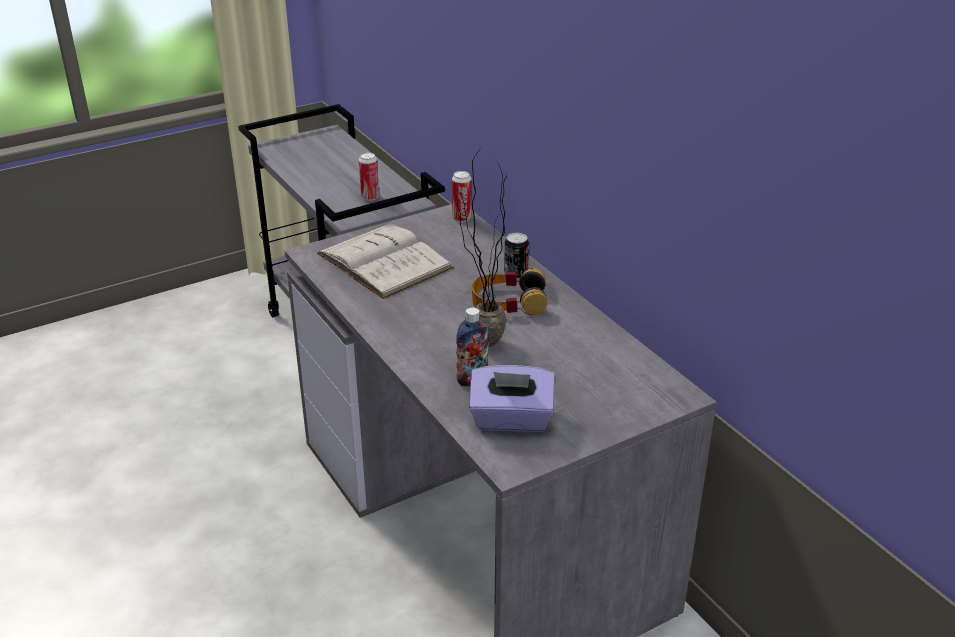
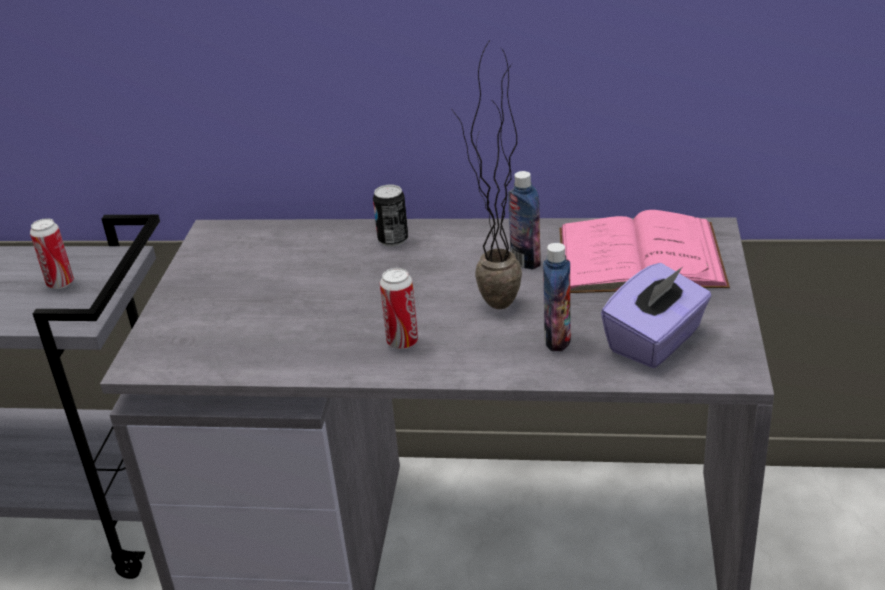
camera: 50 degrees left, 0 degrees up
white book [317,222,454,299] -> none
can [452,171,472,222] -> can moved to [380,268,418,349]
headphones [472,268,547,315] -> none
none -> bottle [508,171,541,270]
none -> pink book [559,210,730,293]

